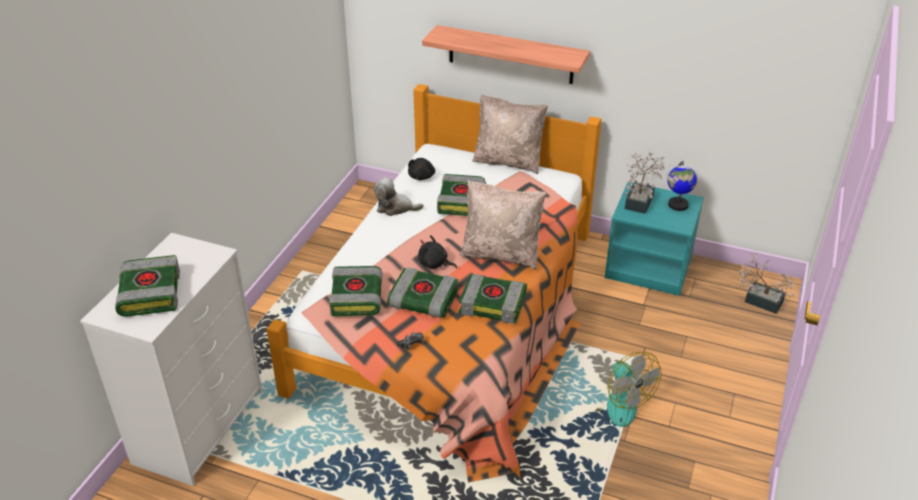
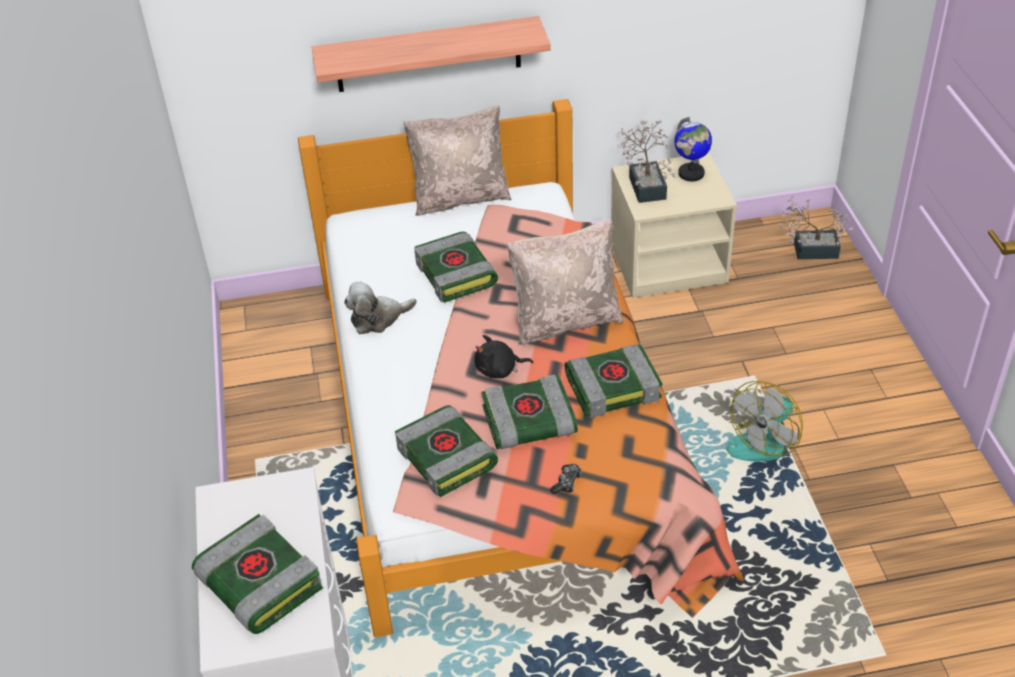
camera: 30 degrees left, 5 degrees up
black plush toy [408,158,435,180] -> none
fan [595,352,661,427] -> fan turned 105 degrees clockwise [726,381,803,461]
turquoise nightstand [605,182,704,296] -> beige nightstand [611,153,737,298]

